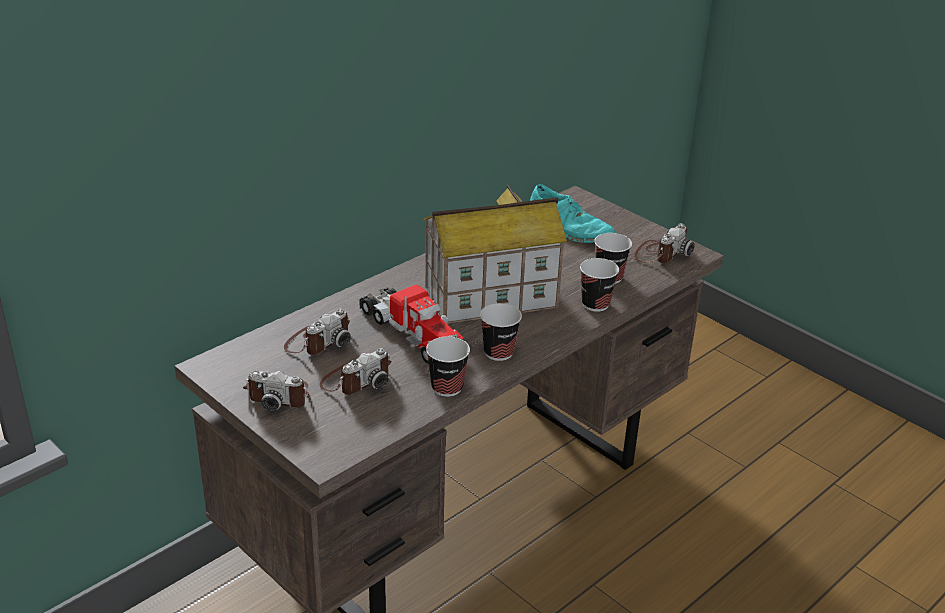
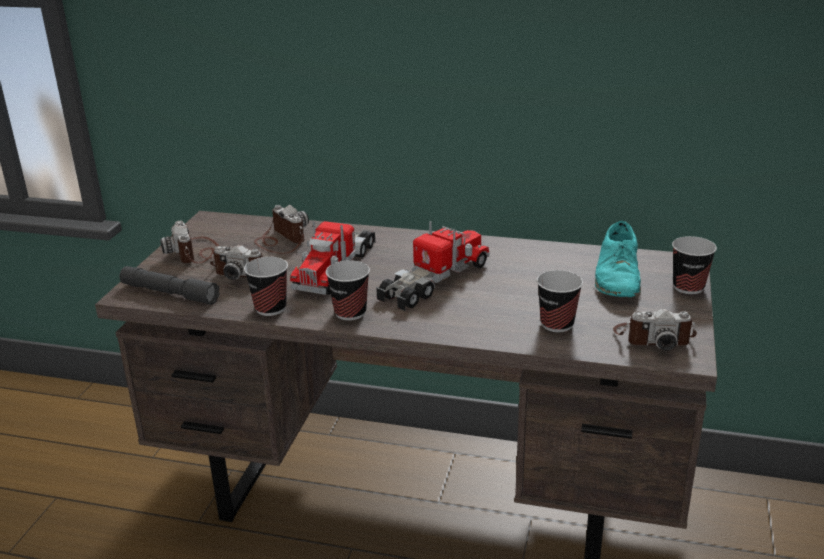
camera: 60 degrees right, 5 degrees down
camera [284,309,351,355] -> camera turned 135 degrees counterclockwise [254,205,309,254]
toy house [424,184,567,324] -> toy truck [376,221,490,311]
cup [580,258,619,312] -> cup moved to [672,236,717,294]
none -> grey flashlight [120,266,220,305]

